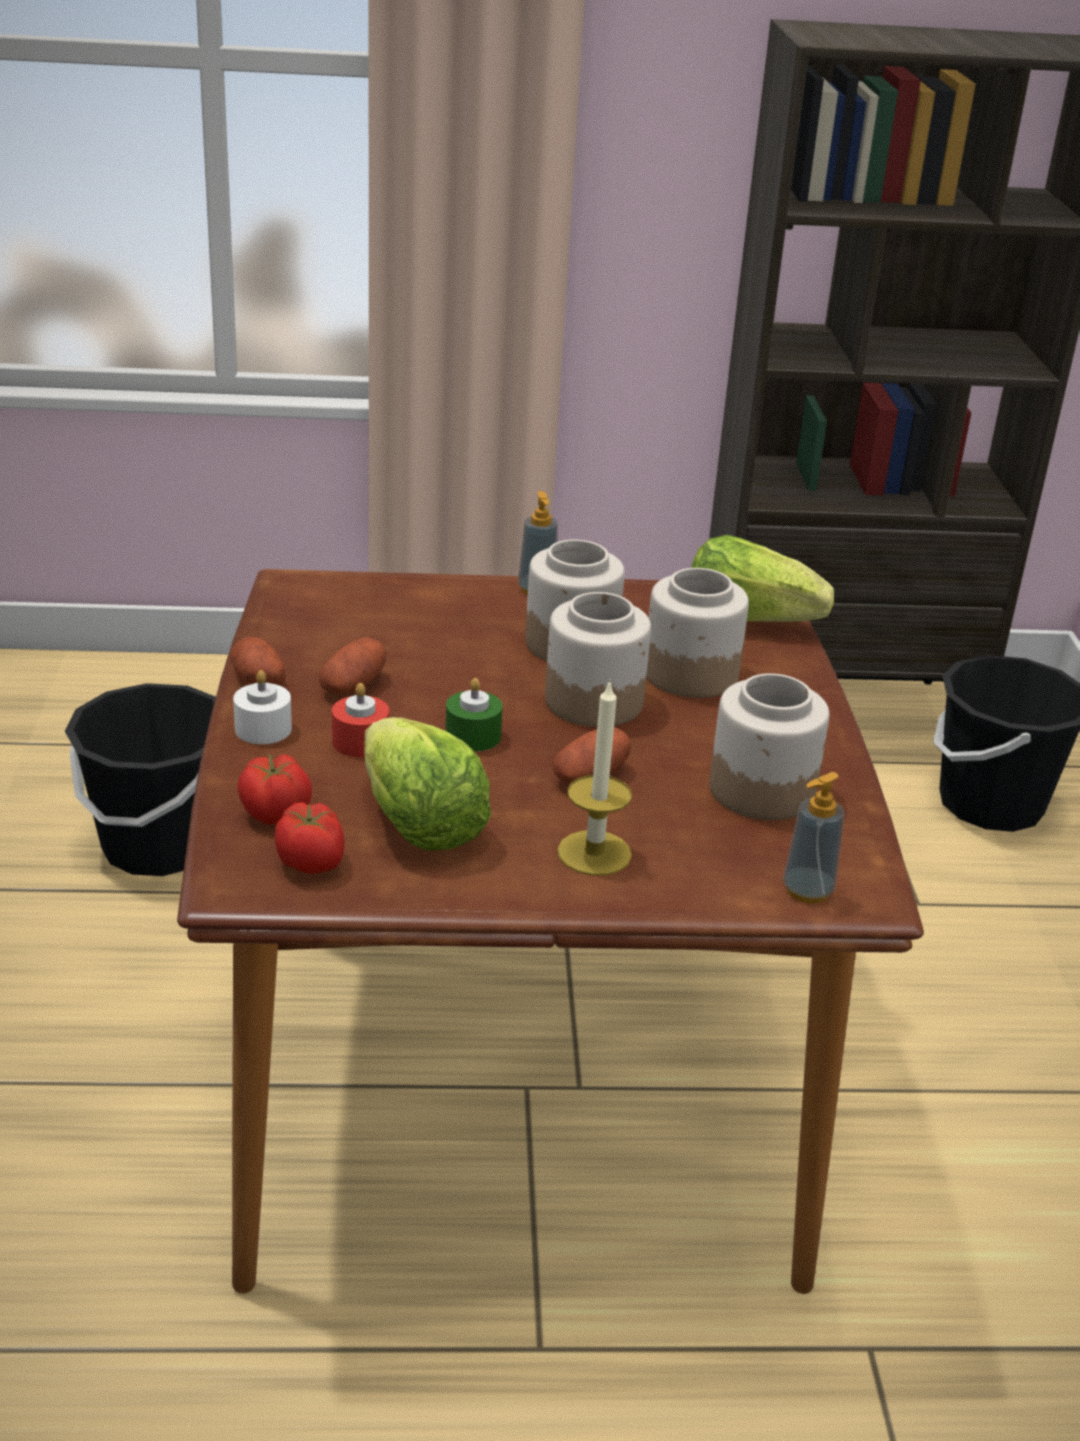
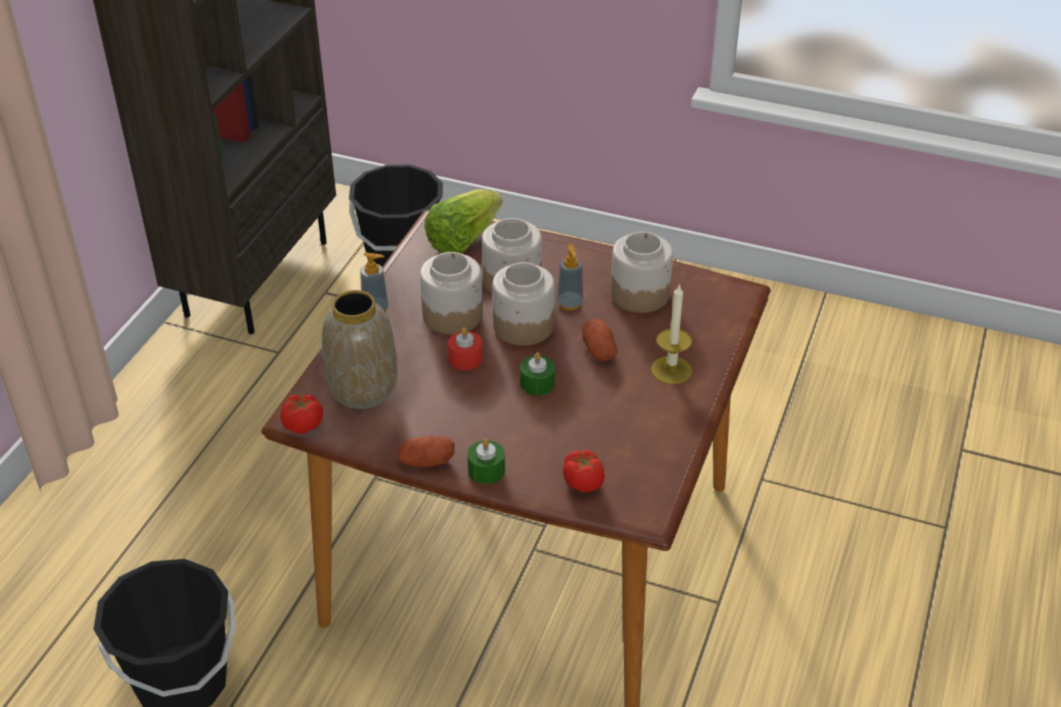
camera: 65 degrees left, 10 degrees up
white candle [233,670,292,744] -> green candle [468,438,505,484]
tomato [275,802,345,874] -> tomato moved to [281,395,323,434]
potato [319,637,386,694] -> none
red candle [332,683,389,757] -> red candle moved to [448,328,483,370]
lettuce [364,717,492,850] -> none
soap dispenser [783,772,845,903] -> soap dispenser moved to [557,244,584,311]
none -> vase [322,290,397,409]

